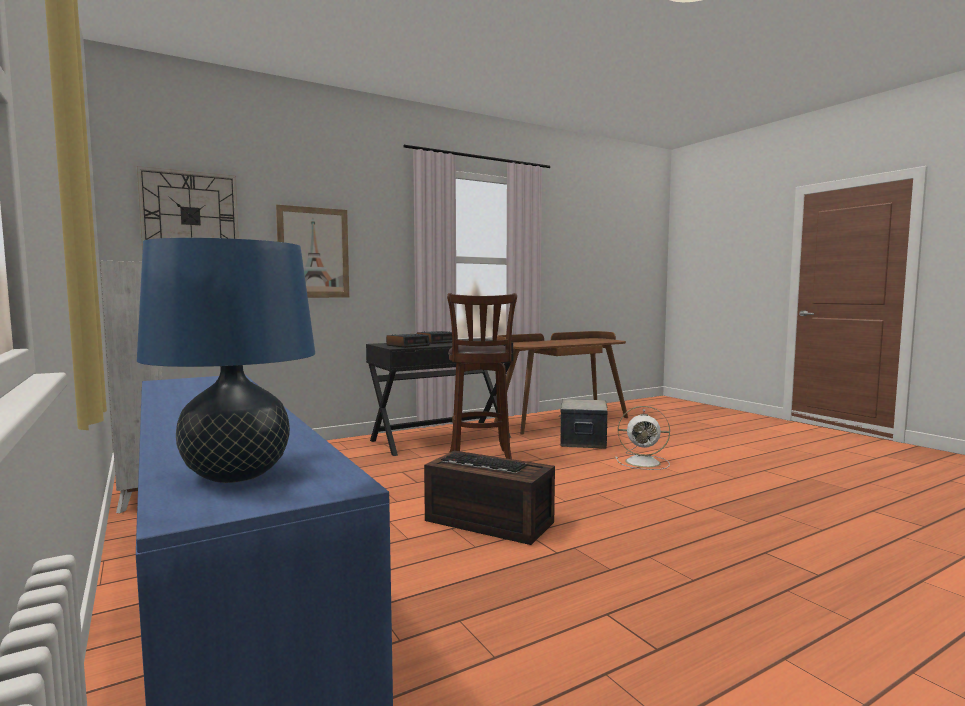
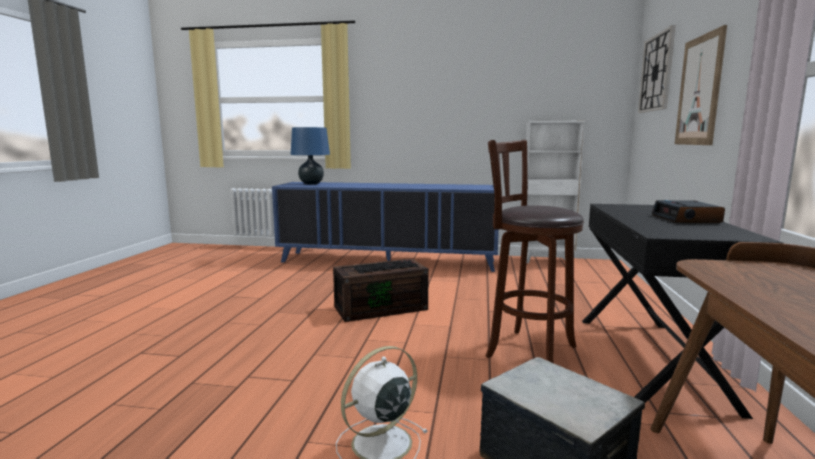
camera: 130 degrees right, 5 degrees up
alarm clock [386,334,430,348] -> none

